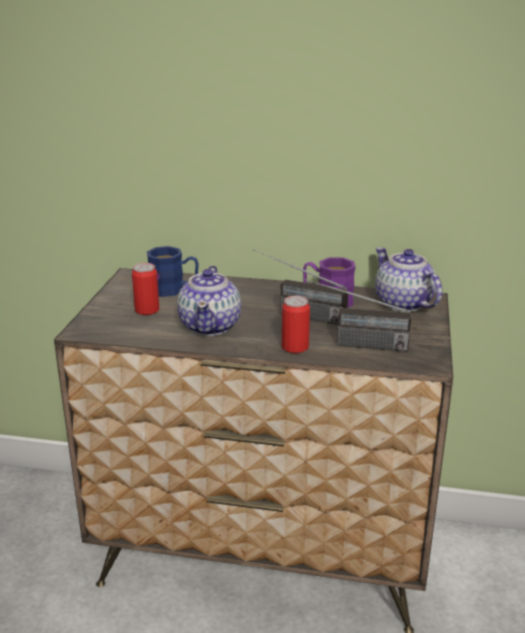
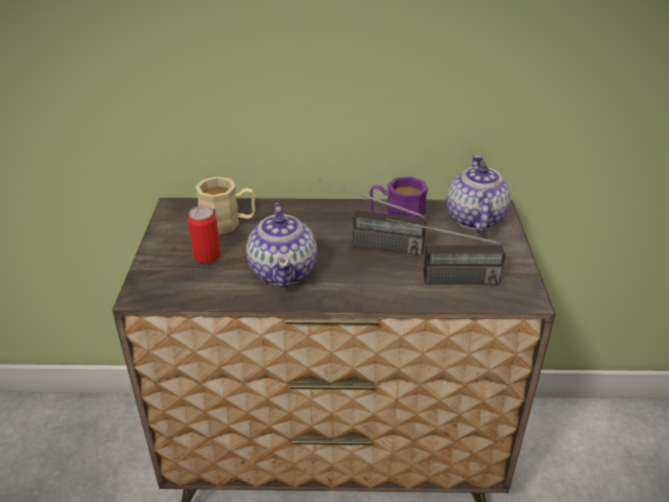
camera: 10 degrees left, 10 degrees up
blue mug [147,246,199,297] -> beige mug [196,176,255,235]
can [282,296,310,353] -> none
teapot [375,247,442,312] -> teapot turned 45 degrees clockwise [446,155,511,232]

